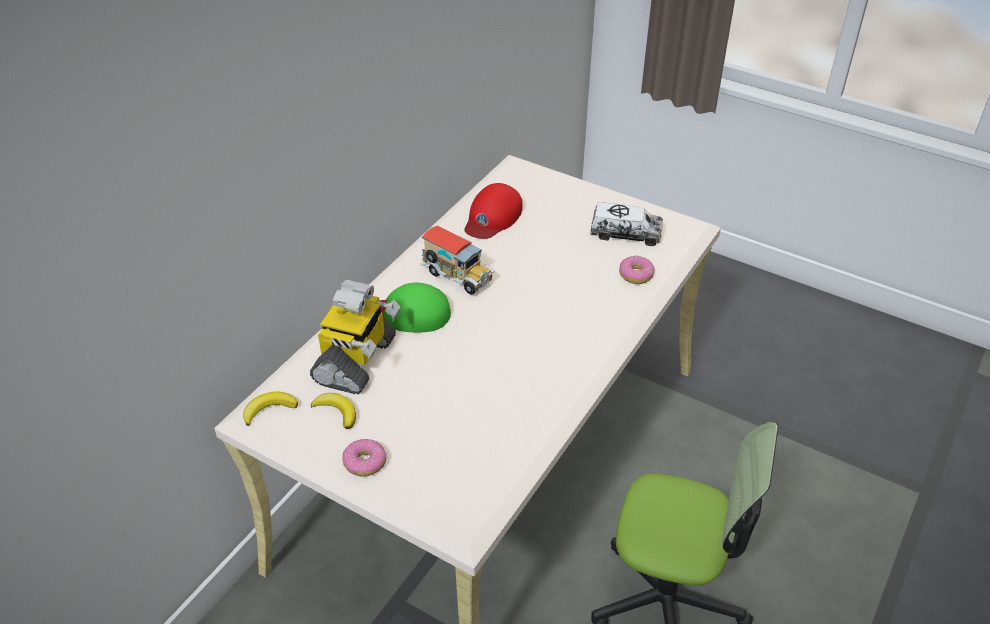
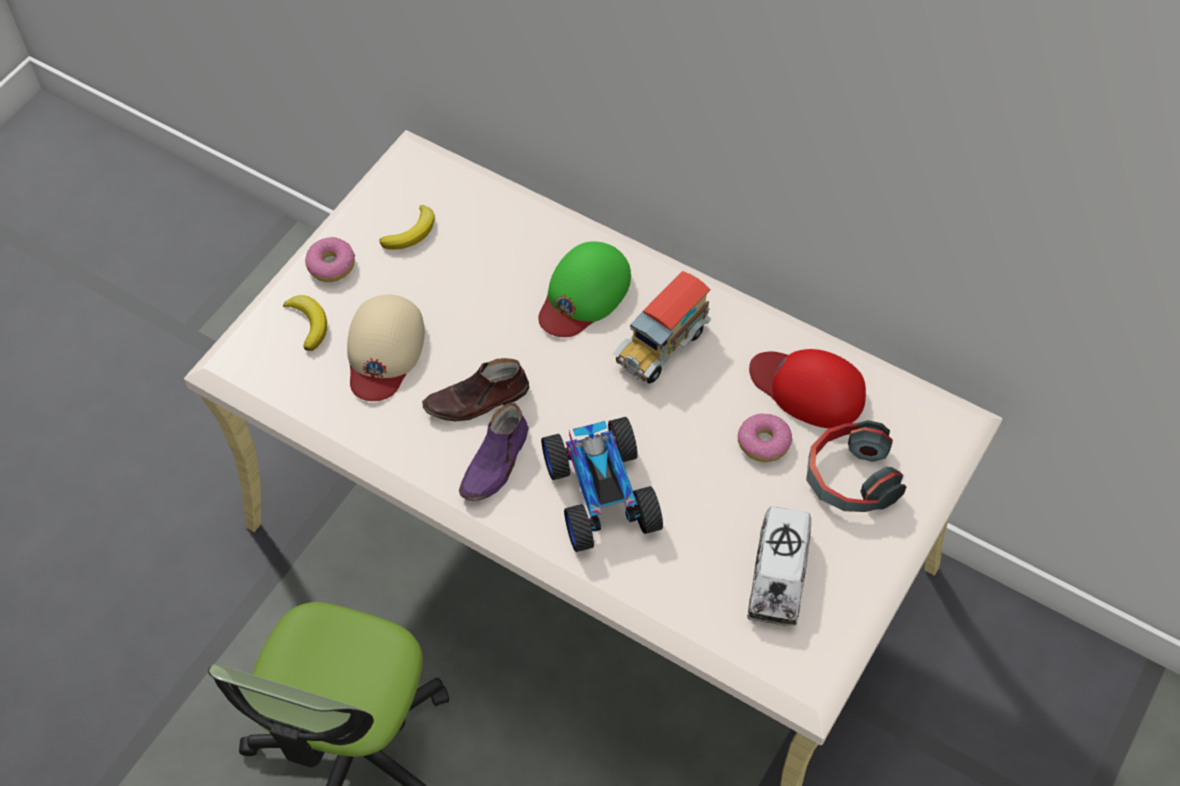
camera: 90 degrees right, 15 degrees up
banana [243,392,298,426] -> banana moved to [283,295,327,351]
toy robot [310,280,400,395] -> none
green cap [379,283,451,333] -> green cap turned 150 degrees counterclockwise [538,242,631,337]
donut [619,255,655,284] -> donut moved to [738,413,793,462]
none -> beige cap [347,295,425,401]
none -> brown shoe [422,358,529,421]
none -> purple shoe [459,402,529,502]
none -> toy car [541,417,663,552]
none -> headphones [806,420,906,512]

